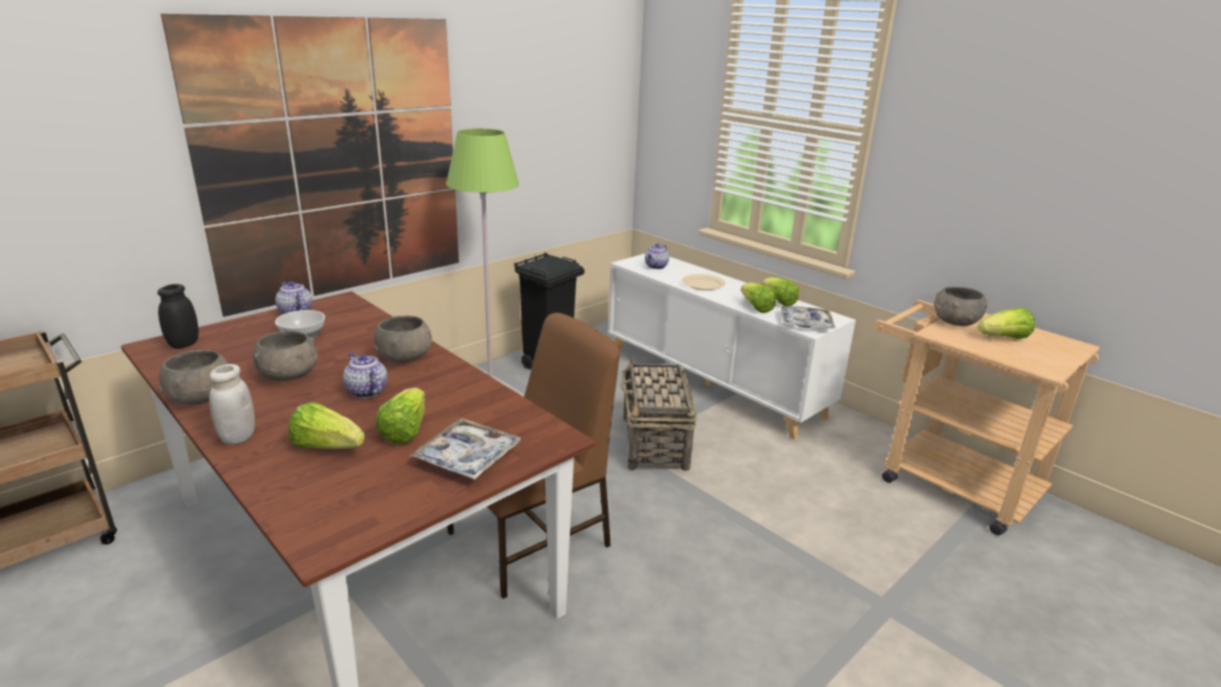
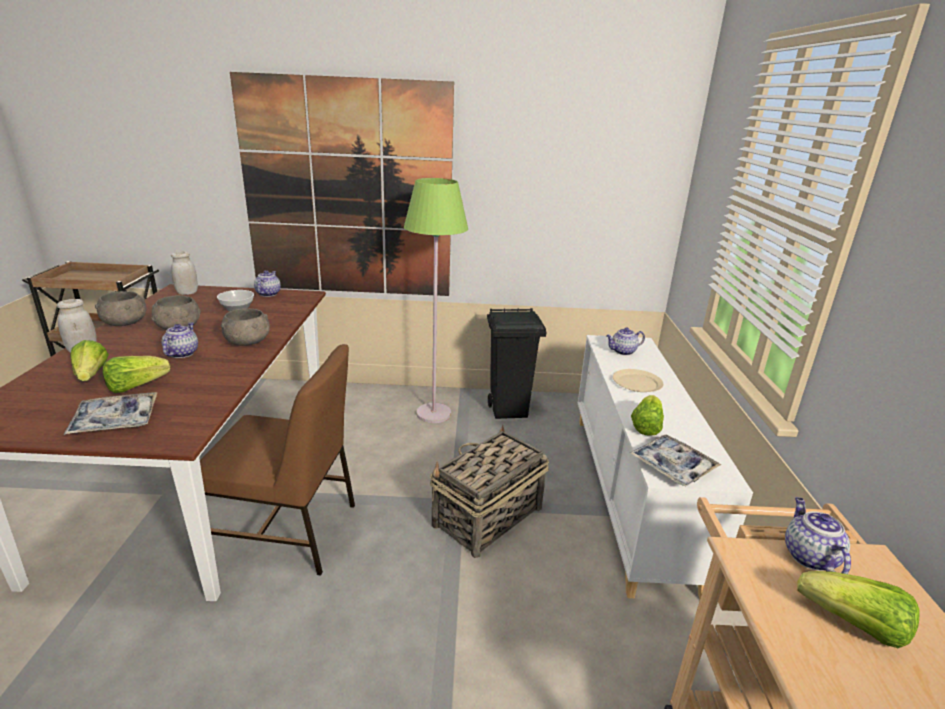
camera: 45 degrees right, 0 degrees up
black jar [157,284,199,349] -> white jar [171,251,198,295]
lettuce [761,277,799,306] -> none
grey bowl [934,286,987,326] -> teapot [785,497,851,574]

